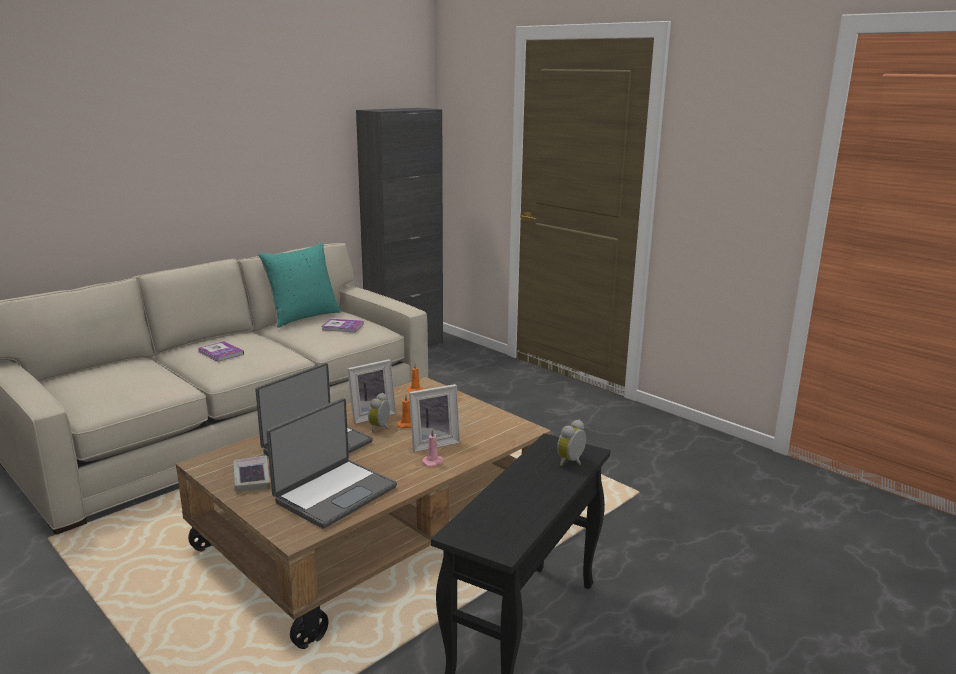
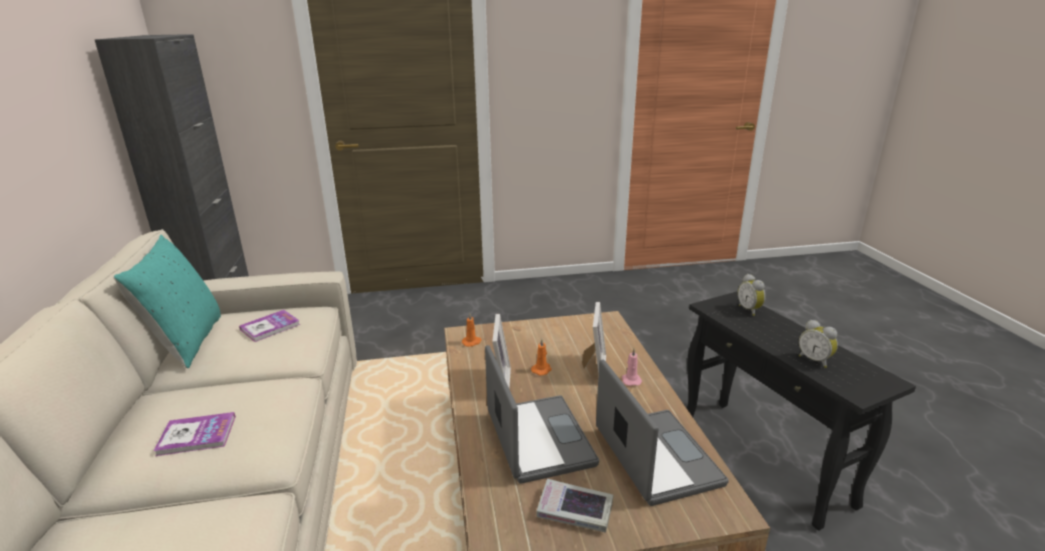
camera: 55 degrees left, 5 degrees up
alarm clock [368,393,390,432] -> alarm clock moved to [799,320,838,368]

